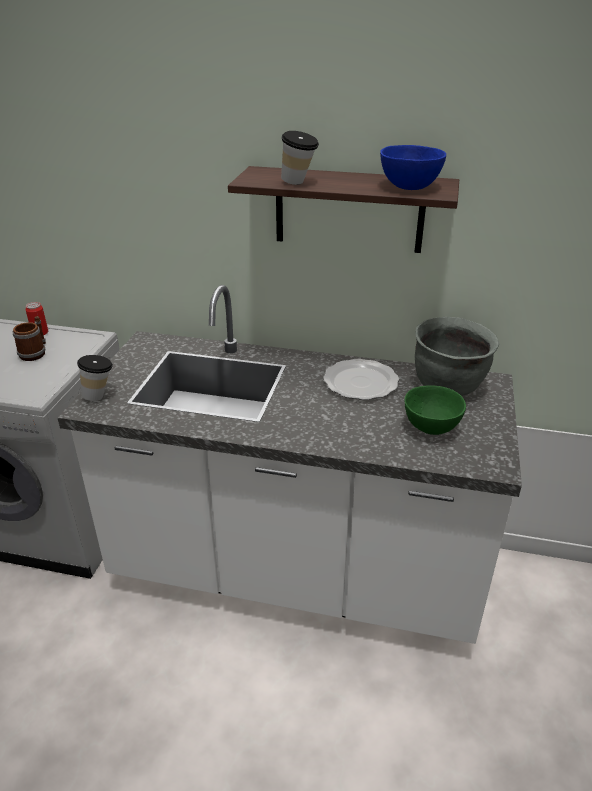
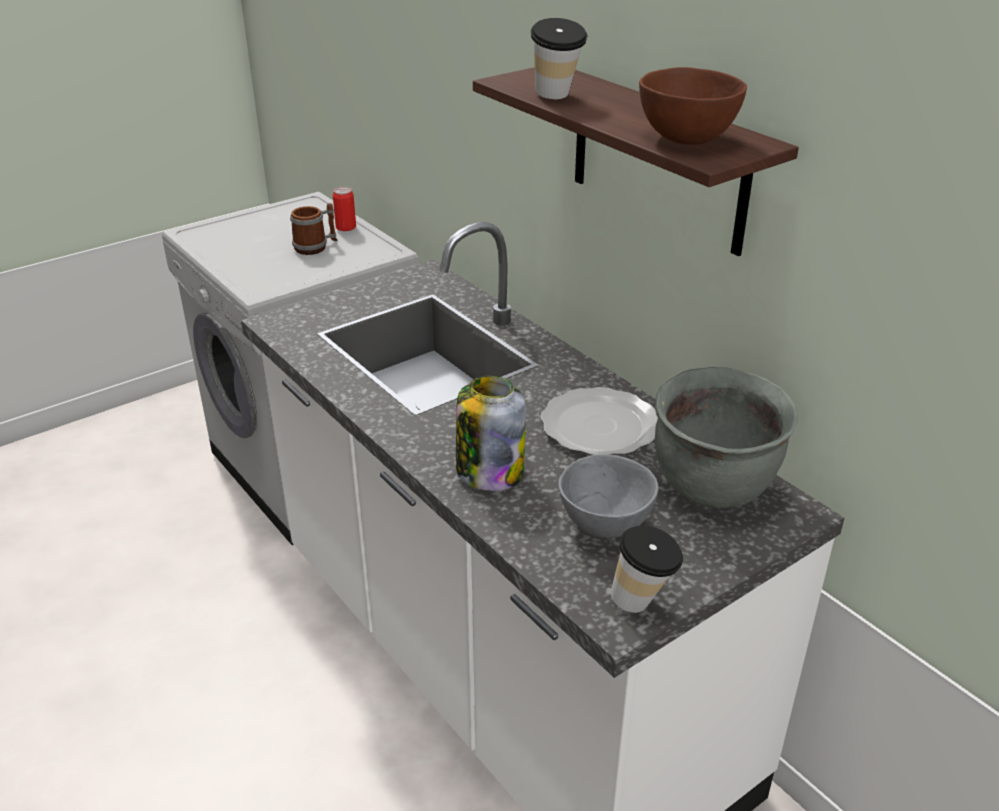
camera: 40 degrees right, 0 degrees up
cup [77,355,113,401] -> cup moved to [611,525,683,613]
blue bowl [380,145,446,190] -> brown bowl [639,67,747,145]
green bowl [405,385,466,435] -> grey bowl [558,454,659,538]
none -> jar [456,376,526,491]

